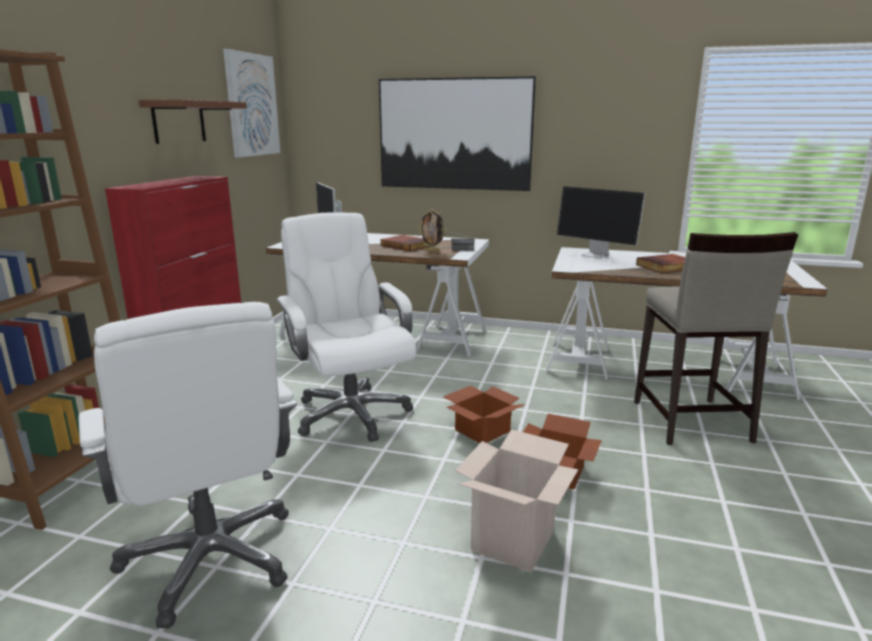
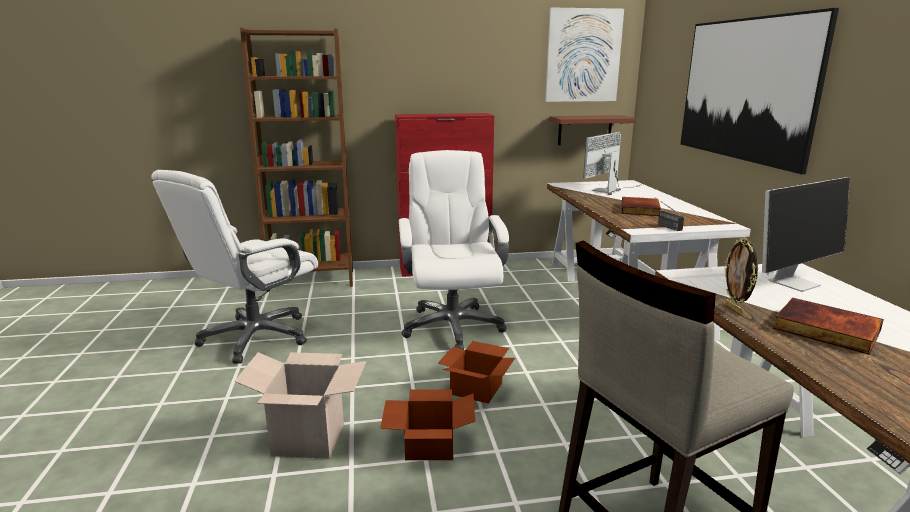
camera: 65 degrees right, 0 degrees up
brown shelf [138,99,247,144] -> brown shelf moved to [549,115,637,145]
white office chair [276,213,416,442] -> white office chair turned 45 degrees counterclockwise [399,150,509,350]
picture frame [419,209,446,252] -> picture frame moved to [724,237,758,315]
monitor [557,186,645,259] -> monitor turned 135 degrees counterclockwise [762,177,850,292]

